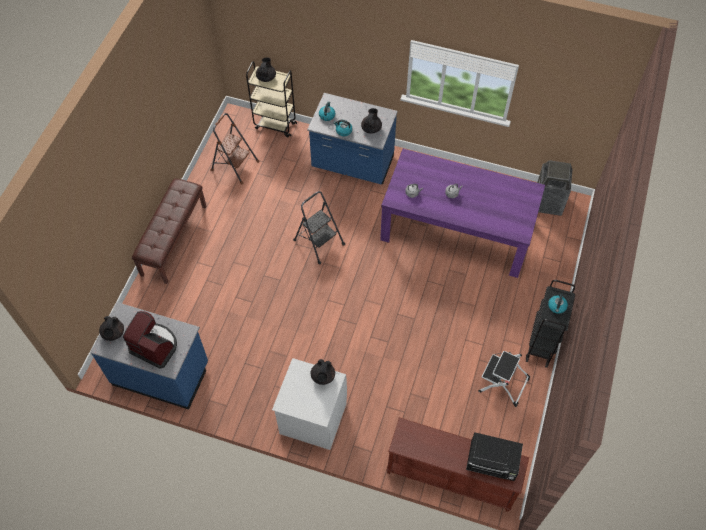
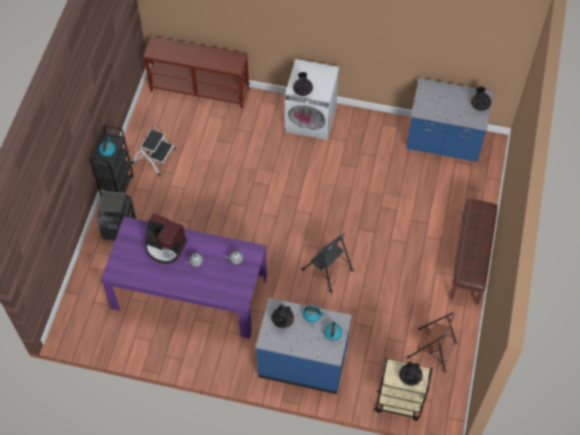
camera: 175 degrees right, 0 degrees up
coffee machine [123,311,177,369] -> coffee machine moved to [145,213,187,264]
black microwave [466,432,523,481] -> none
trash can [537,160,573,216] -> trash can moved to [96,191,136,240]

